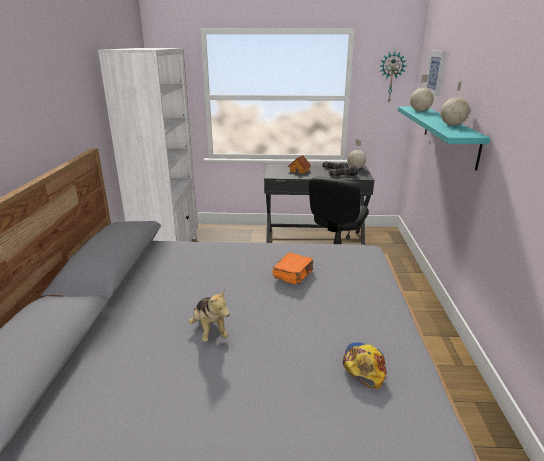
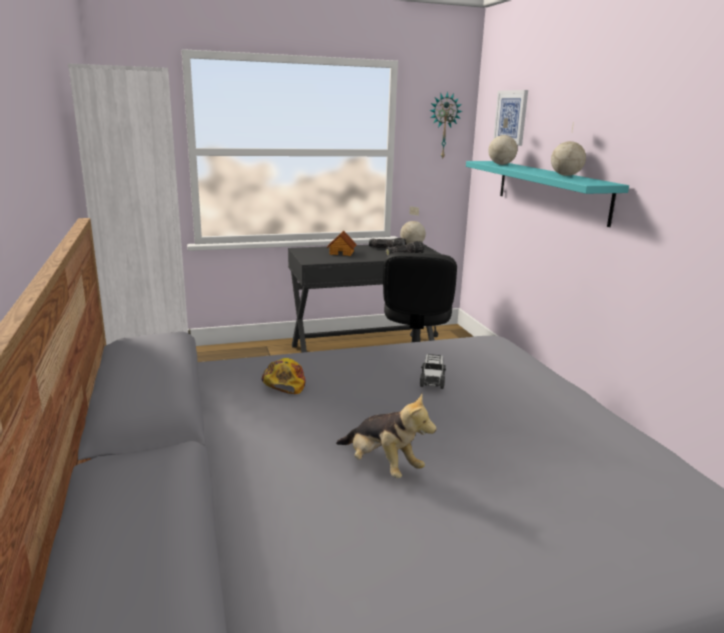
camera: 20 degrees left, 5 degrees down
orange book [272,252,314,284] -> toy car [420,354,446,389]
cap [342,342,387,389] -> cap moved to [261,358,306,394]

